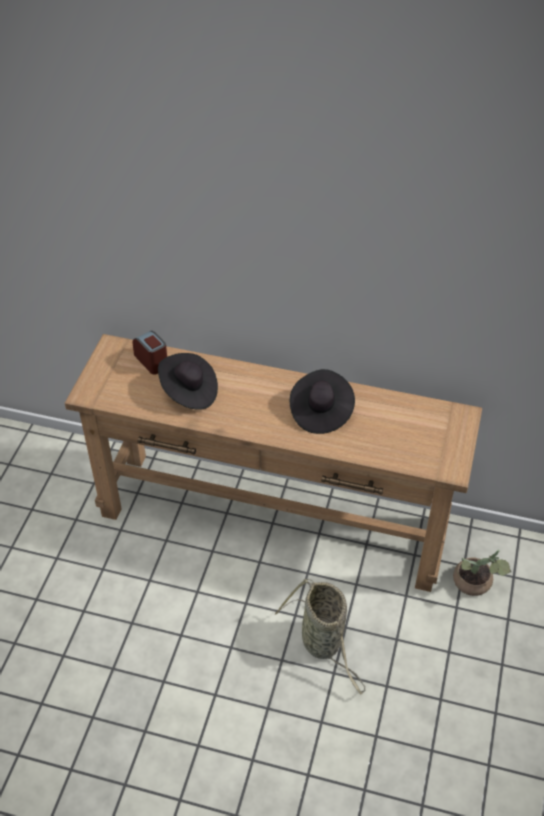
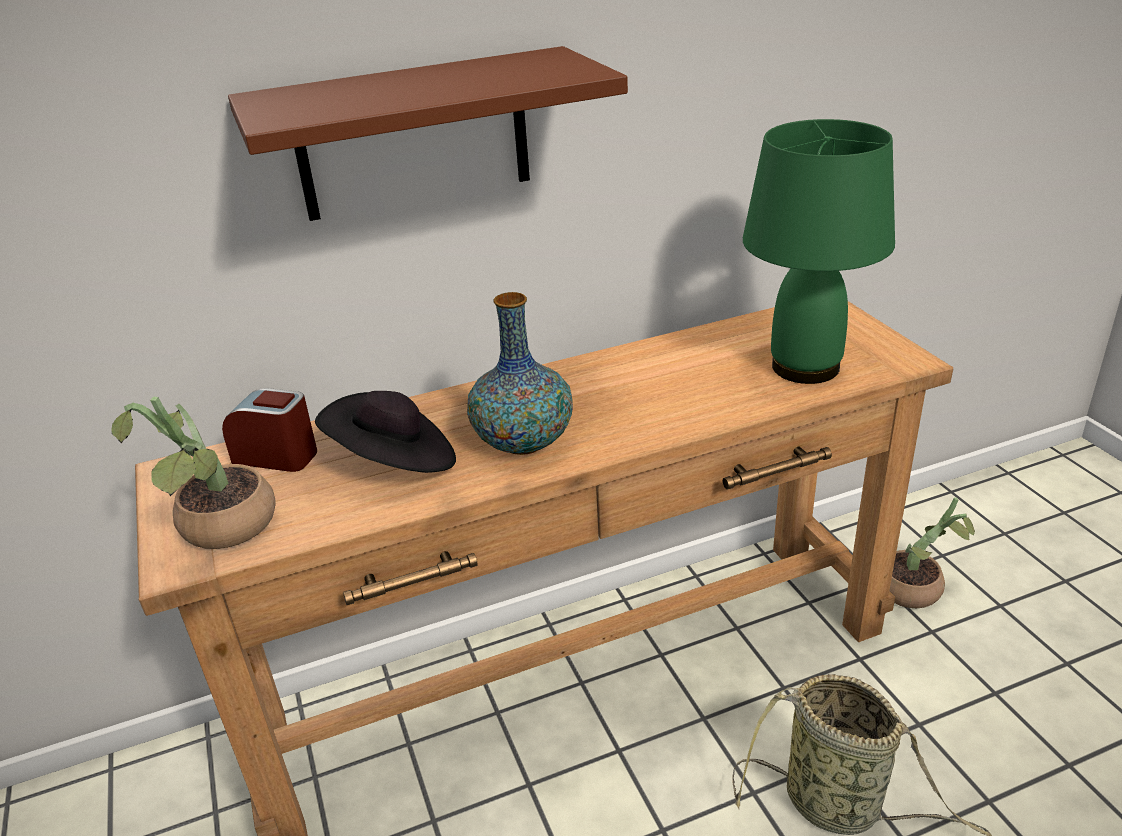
camera: 35 degrees left, 15 degrees down
black hat [290,369,355,434] -> none
none -> potted plant [111,397,276,549]
none -> brown shelf [228,46,628,221]
none -> vase [467,292,573,455]
none -> green table lamp [743,119,895,384]

